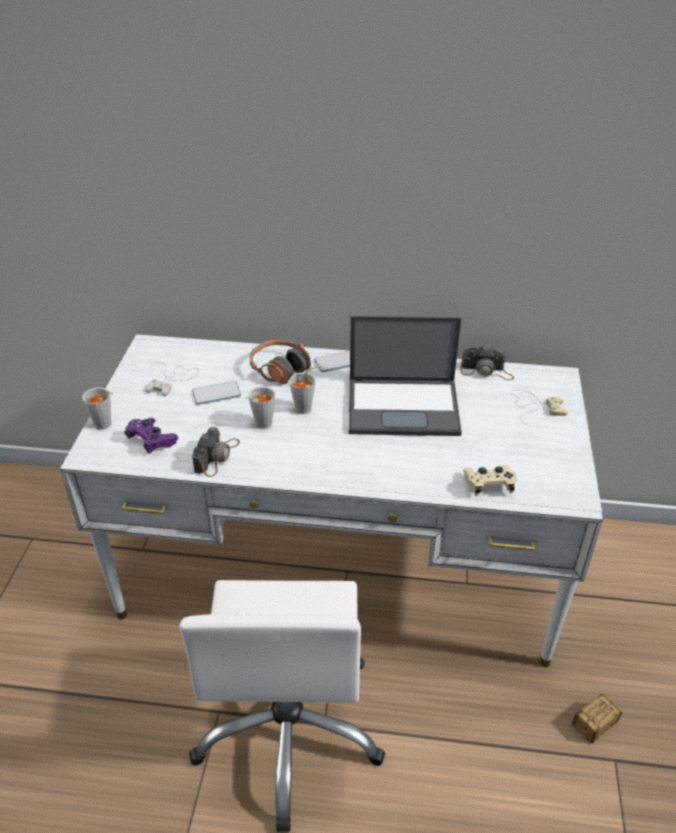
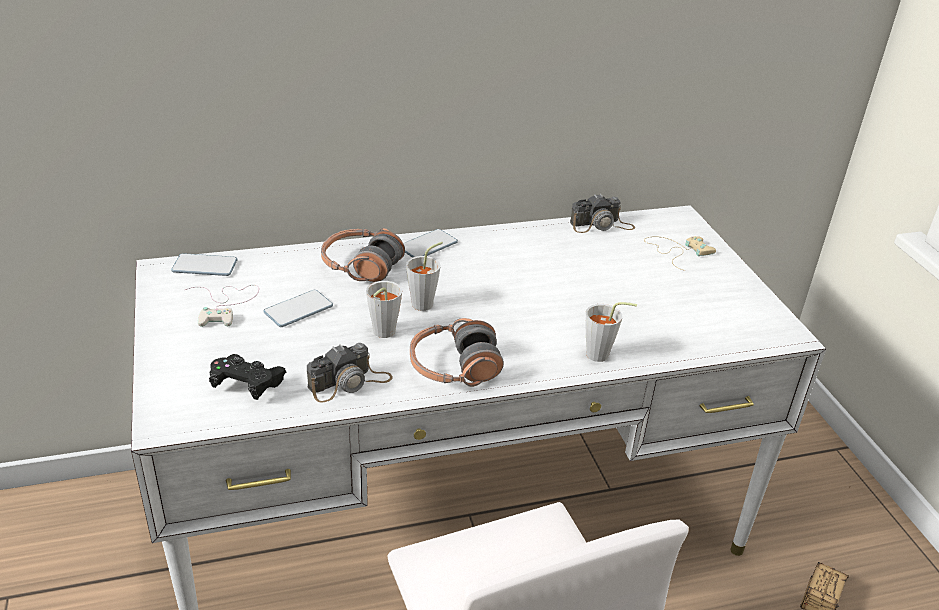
camera: 25 degrees left, 5 degrees down
grey cup [82,387,113,430] -> grey cup moved to [586,302,637,362]
purple game controller [124,418,178,454] -> black game controller [209,354,287,400]
camera [192,427,240,477] -> camera turned 60 degrees clockwise [307,343,393,403]
laptop [349,316,462,436] -> none
beige game controller [463,465,517,496] -> none
none -> phone [171,253,237,276]
none -> headphones [410,318,504,387]

